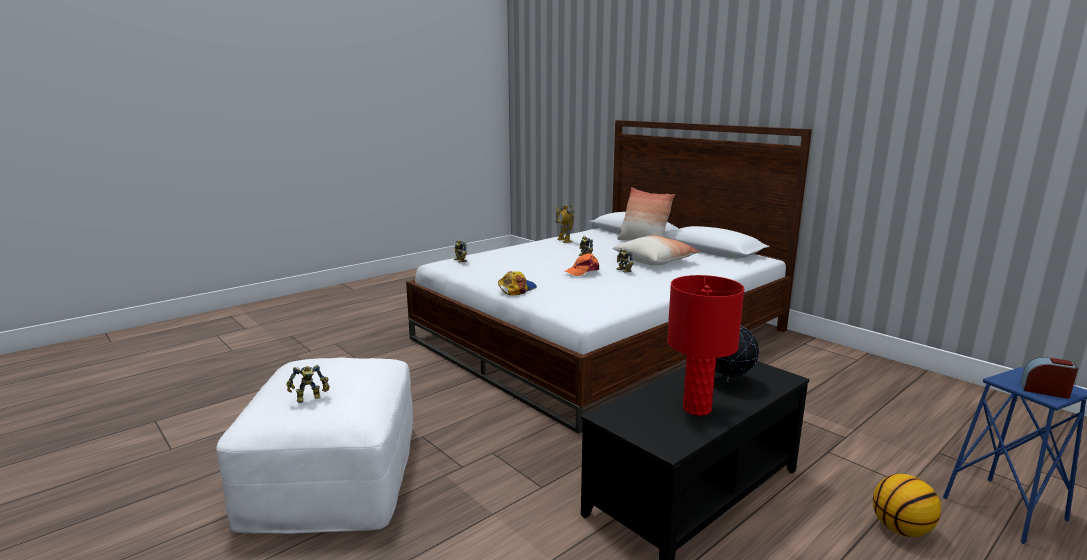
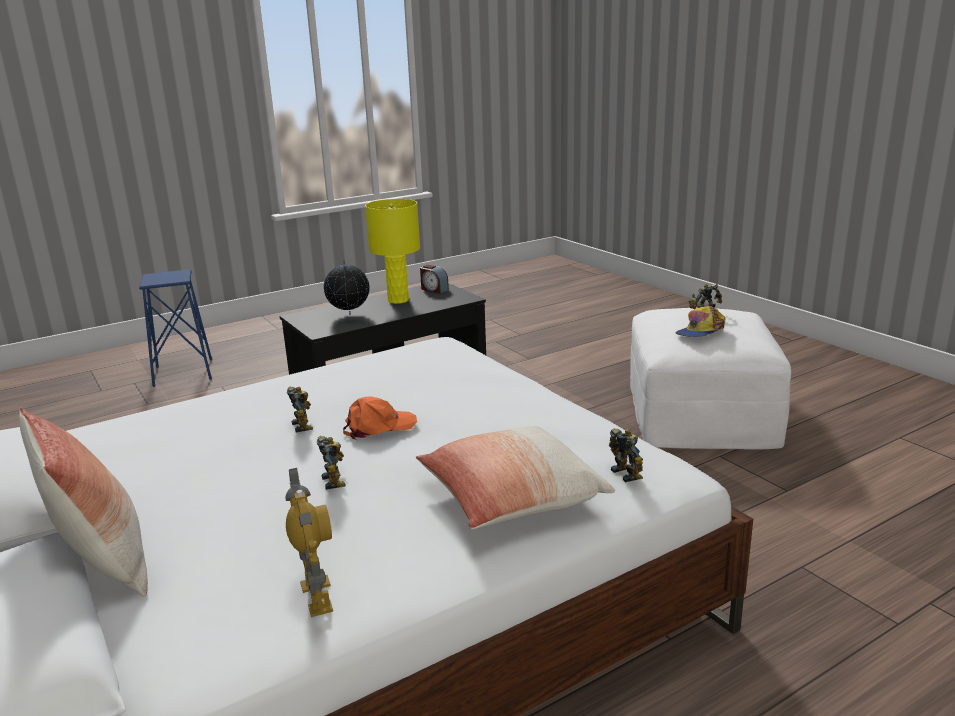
camera: 170 degrees left, 5 degrees up
cap [498,271,537,296] -> cap moved to [675,306,725,337]
pillow [613,235,700,266] -> pillow moved to [416,426,615,529]
red table lamp [667,275,744,416] -> yellow table lamp [365,199,420,304]
basketball [873,474,941,537] -> none
alarm clock [1021,357,1078,398] -> alarm clock moved to [420,265,449,293]

